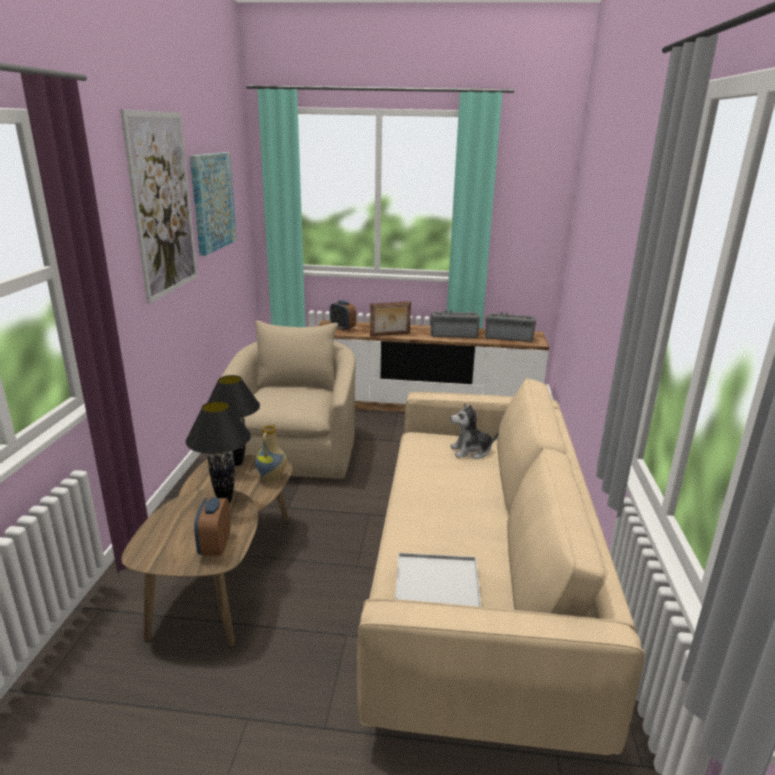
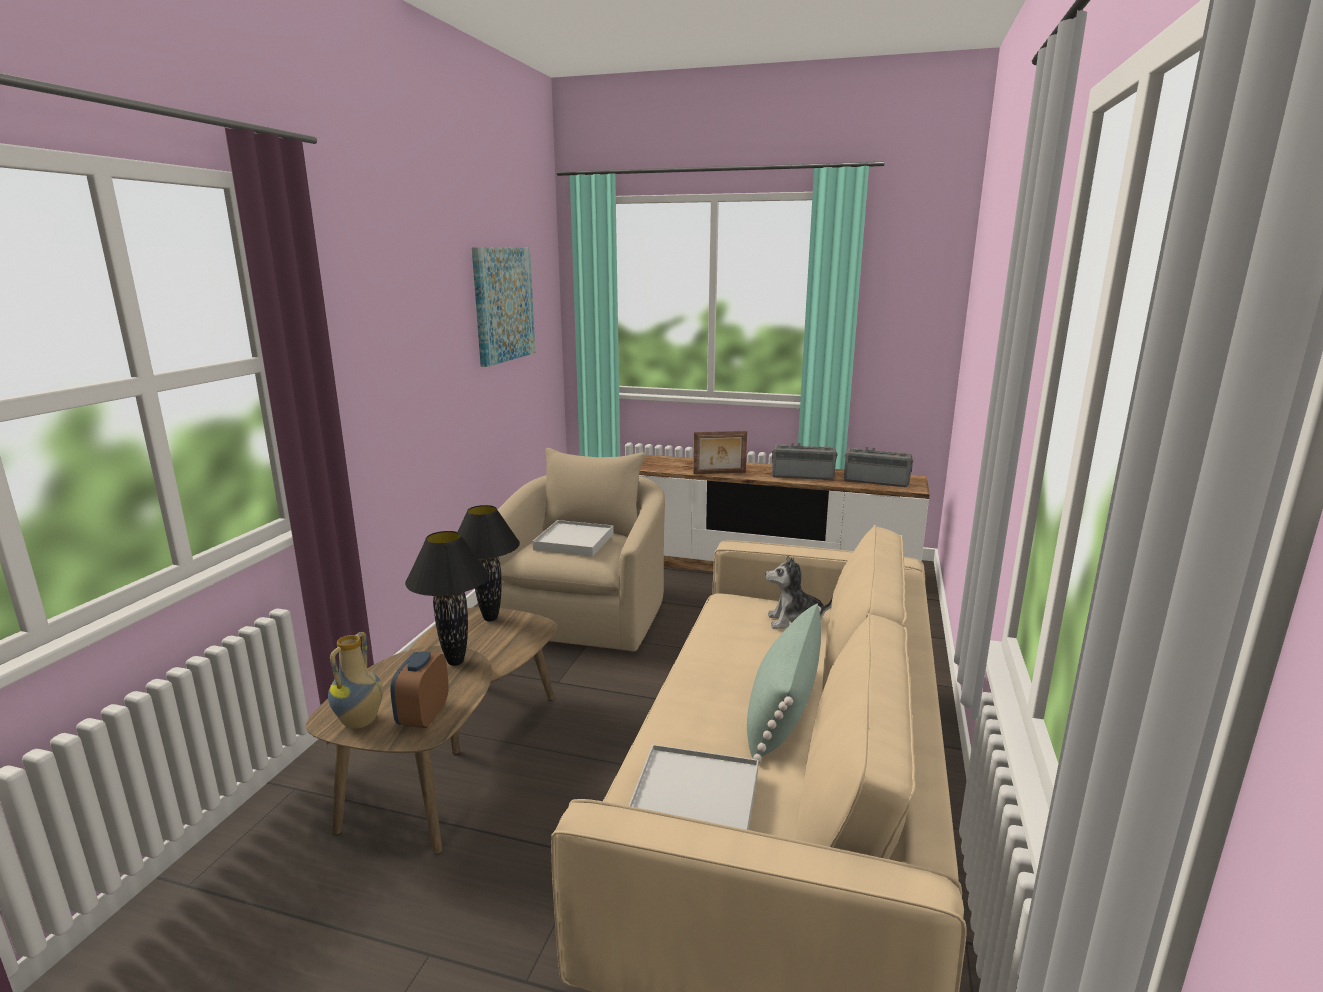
camera: 10 degrees right, 5 degrees down
picture [120,109,198,304] -> none
vase [255,423,287,482] -> vase moved to [328,632,383,729]
alarm clock [330,300,356,331] -> none
none -> white tray [533,520,614,557]
none -> green pillow [747,603,821,763]

